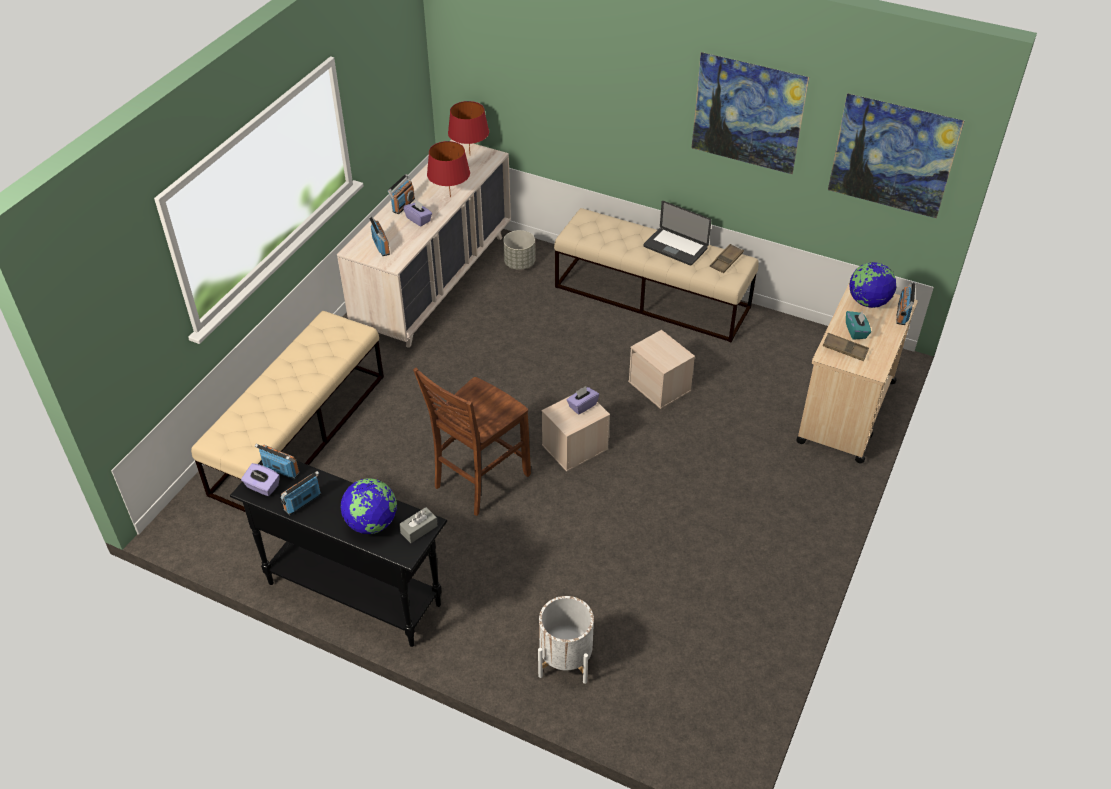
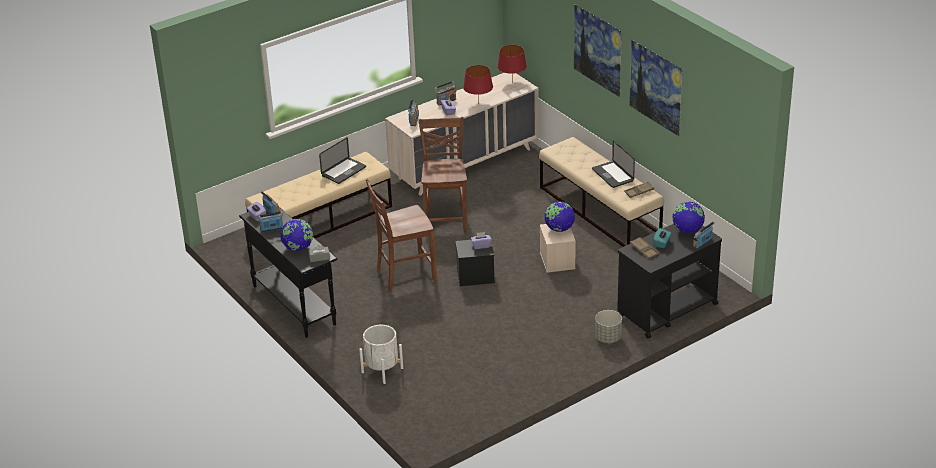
camera: 30 degrees right, 10 degrees down
grey planter [503,230,535,270] -> grey planter moved to [595,310,622,343]
beige storage box [542,396,610,472] -> black storage box [455,240,495,286]
beige cart [796,282,918,463] -> black cart [617,224,722,338]
picture [828,93,964,219] -> picture moved to [574,4,622,97]
none -> laptop [319,137,366,184]
none -> brown chair [418,117,467,232]
none -> globe [545,201,575,232]

